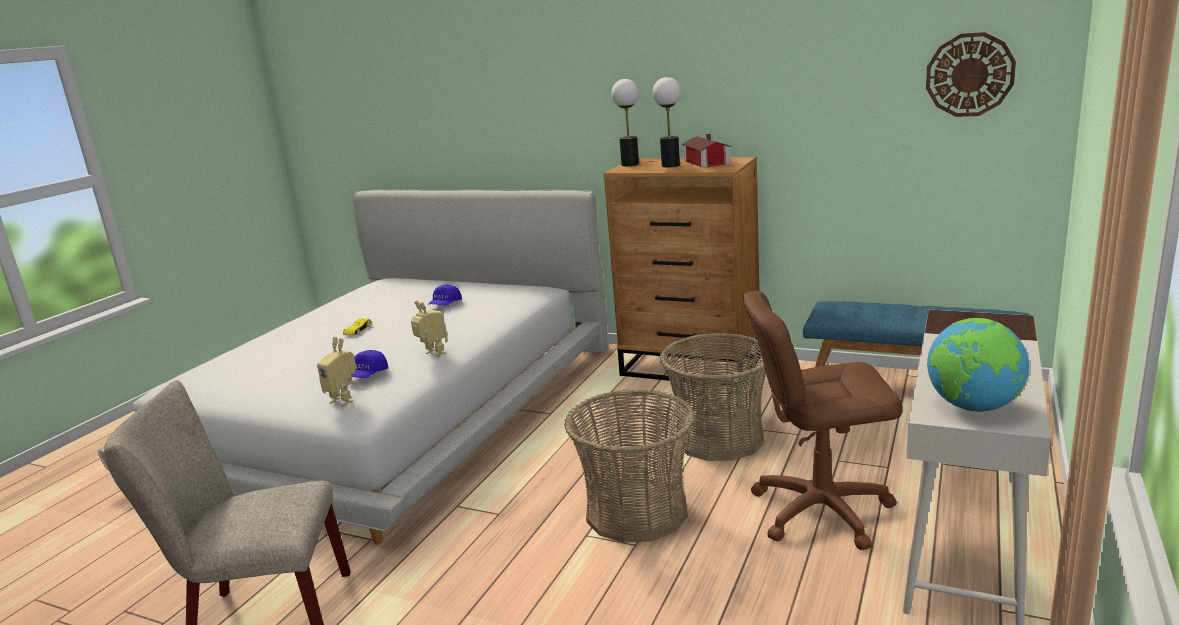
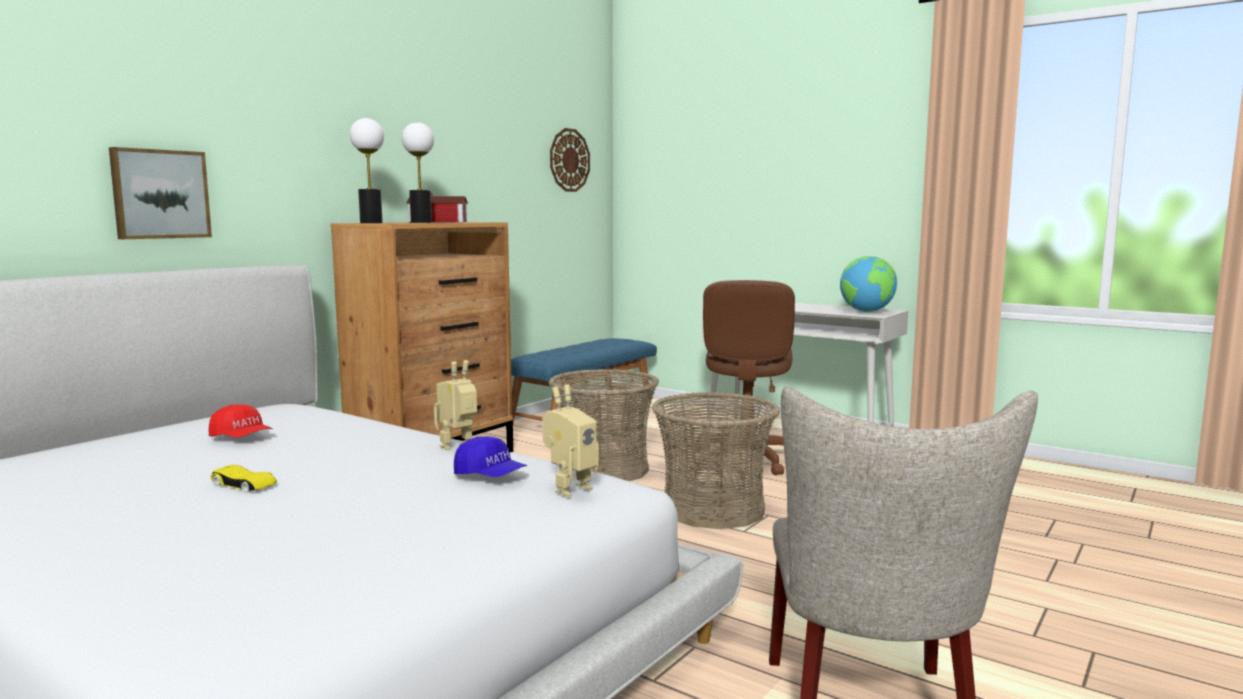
camera: 80 degrees left, 10 degrees down
blue cap [428,284,462,305] -> red cap [209,404,273,437]
none -> picture [109,147,212,239]

